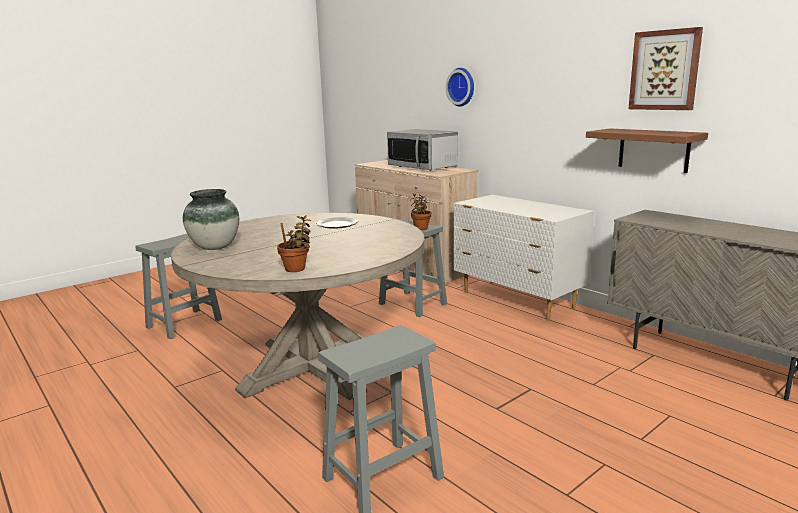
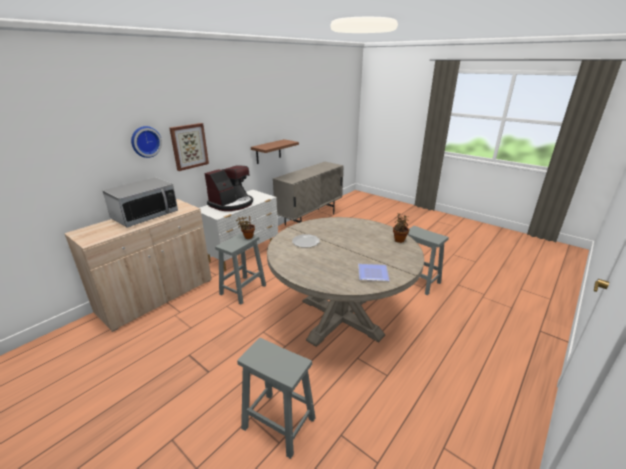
camera: 100 degrees left, 10 degrees up
vase [183,189,239,250] -> plate [358,264,390,281]
picture [629,27,703,110] -> picture moved to [170,123,209,171]
none -> coffee machine [205,166,253,211]

